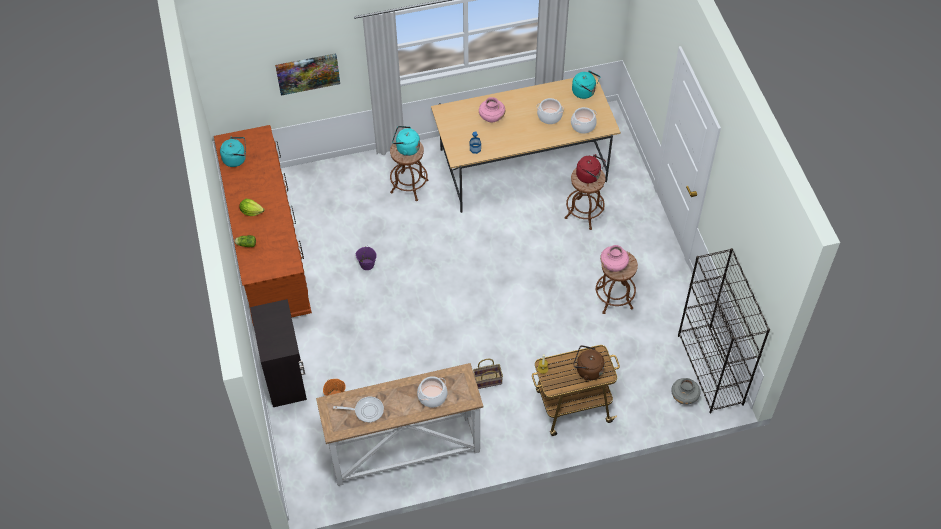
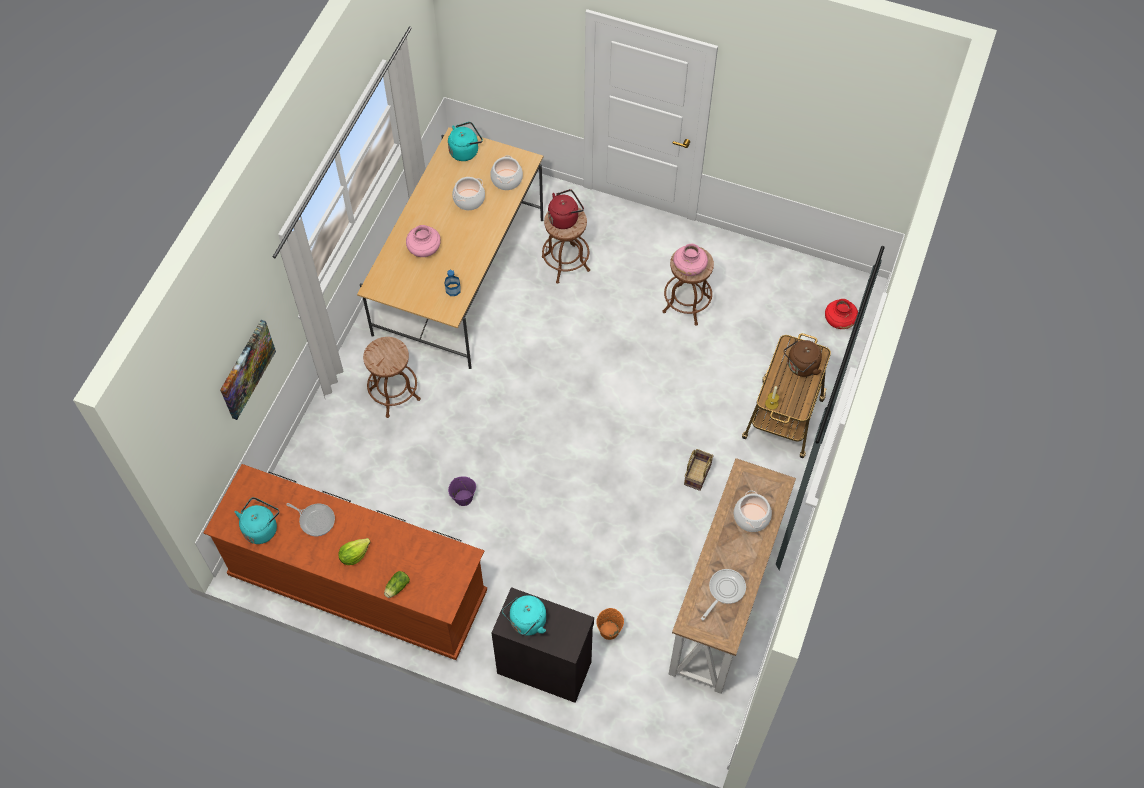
camera: 55 degrees left, 5 degrees up
turquoise kettle [392,126,420,156] -> turquoise kettle moved to [502,595,546,636]
grey vase [671,378,700,405] -> red vase [825,299,858,329]
black bookcase [678,248,770,414] -> none
none -> frying pan [286,503,335,536]

